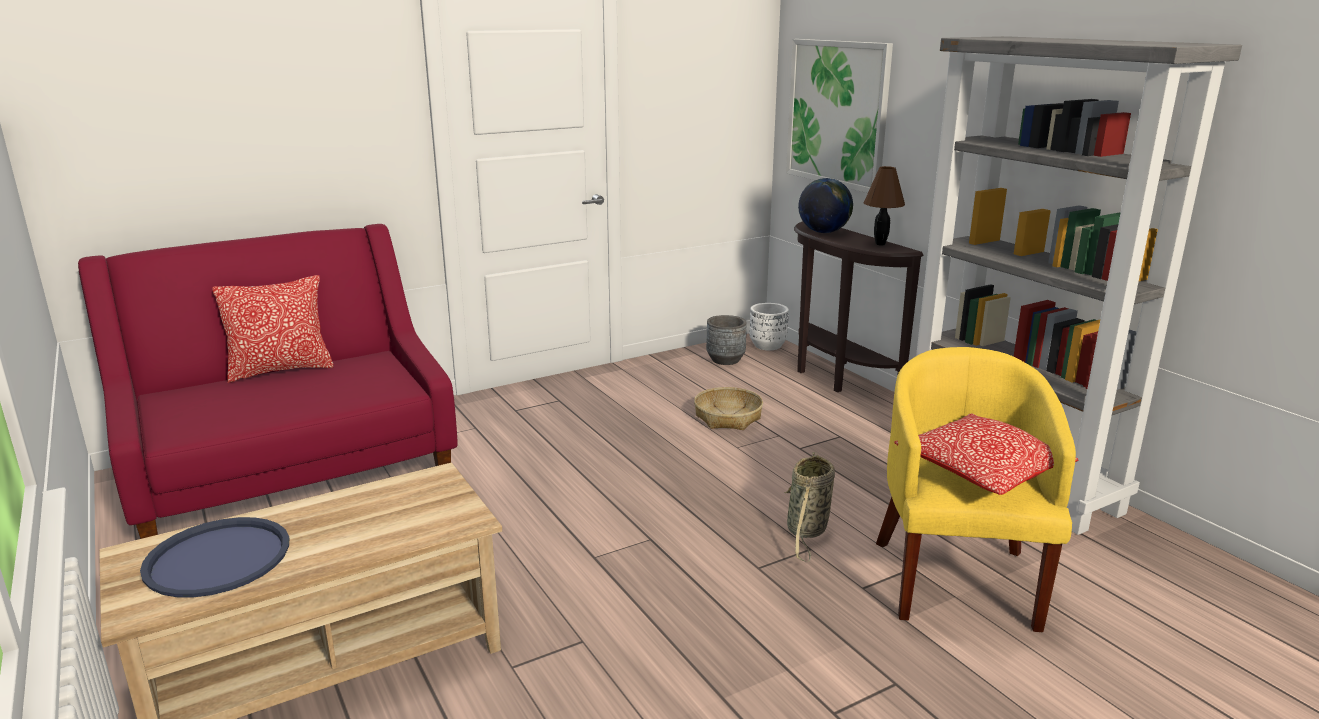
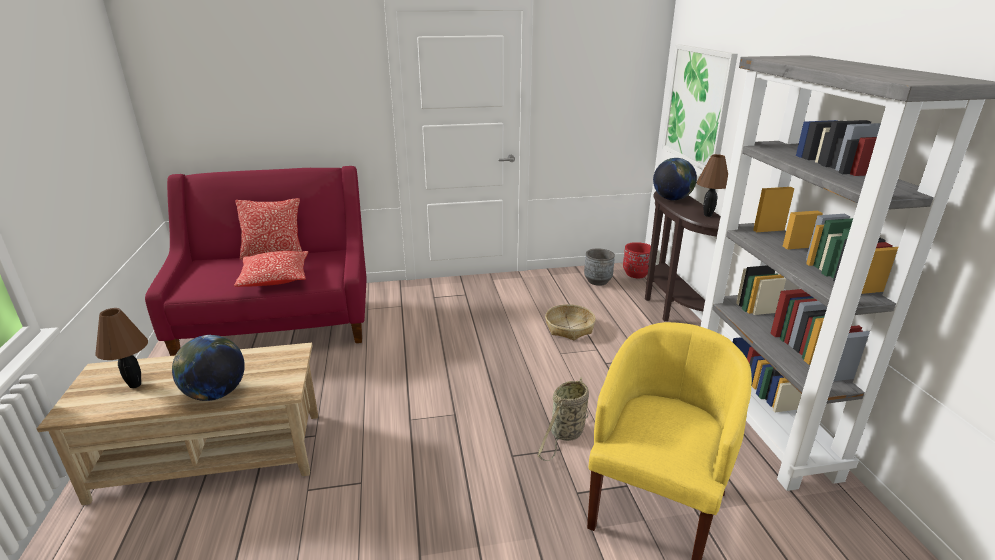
camera: 20 degrees right, 5 degrees up
blue tray [140,517,289,597] -> brown table lamp [95,308,148,388]
white planter [749,303,789,350] -> red planter [623,242,651,278]
pillow [894,414,1079,495] -> pillow moved to [234,251,308,287]
none -> globe [172,335,245,401]

